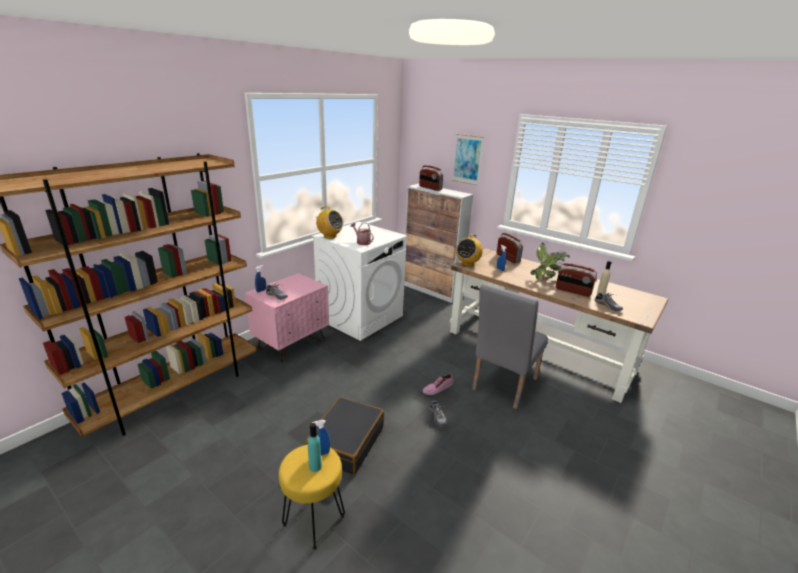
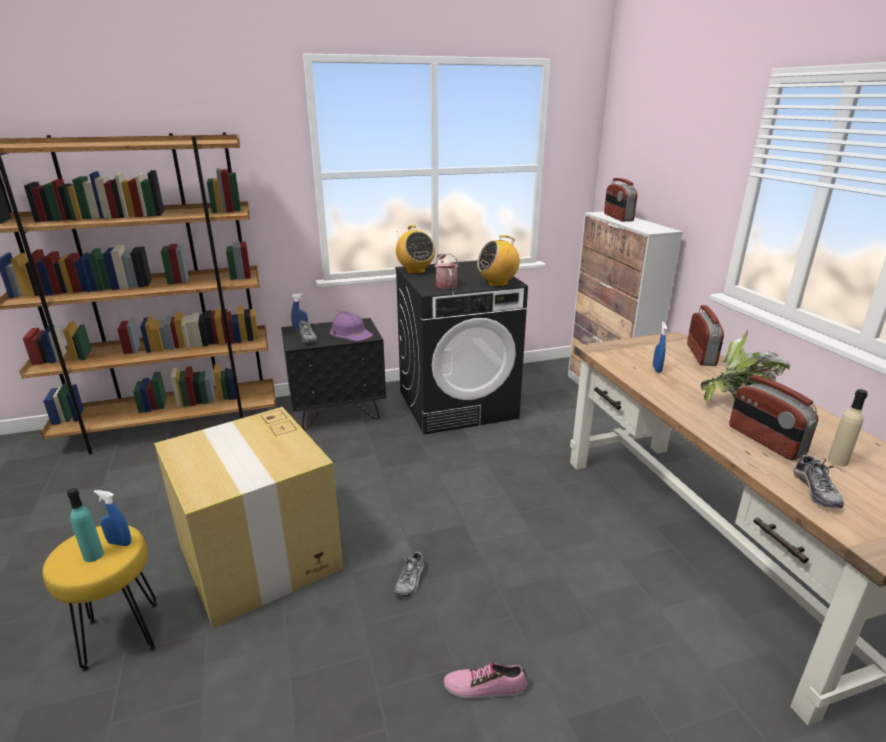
camera: 35 degrees right, 0 degrees up
pink nightstand [245,273,329,362] -> black nightstand [281,318,386,430]
black suitcase [305,397,384,475] -> cardboard box [154,407,343,628]
white washing machine [312,222,407,341] -> black washing machine [395,260,528,434]
shoe [423,374,454,395] -> shoe moved to [443,663,527,699]
picture [452,134,484,185] -> none
radio [456,234,483,266] -> radio moved to [477,235,520,287]
grey chair [472,284,548,409] -> none
none -> purple hard hat [330,311,373,341]

